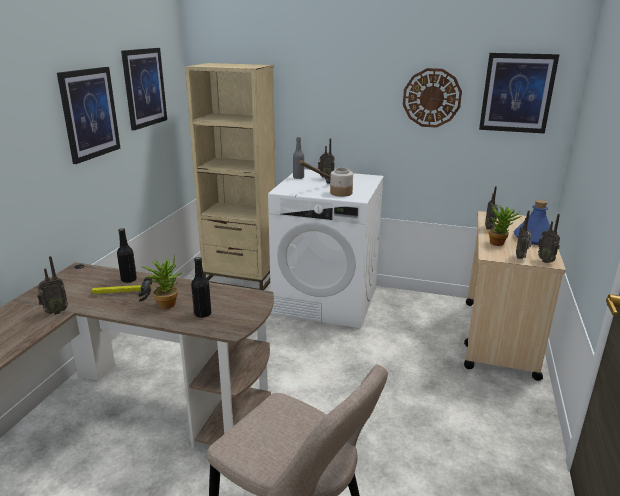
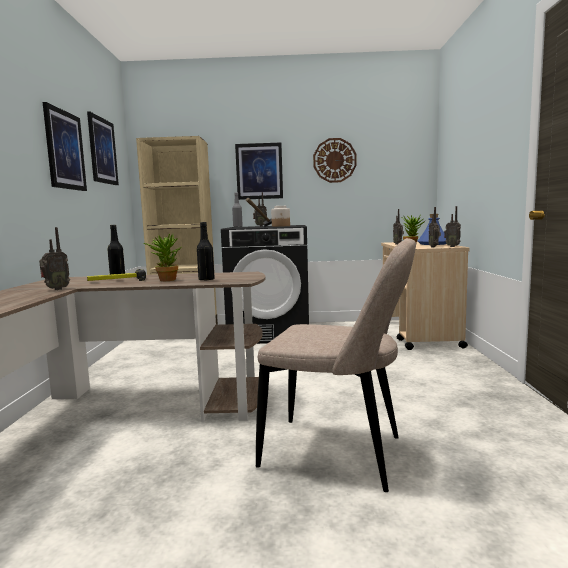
camera: 15 degrees left, 15 degrees down
white washing machine [268,169,384,328] -> black washing machine [221,225,309,344]
picture [479,53,560,134] -> picture moved to [235,143,283,200]

